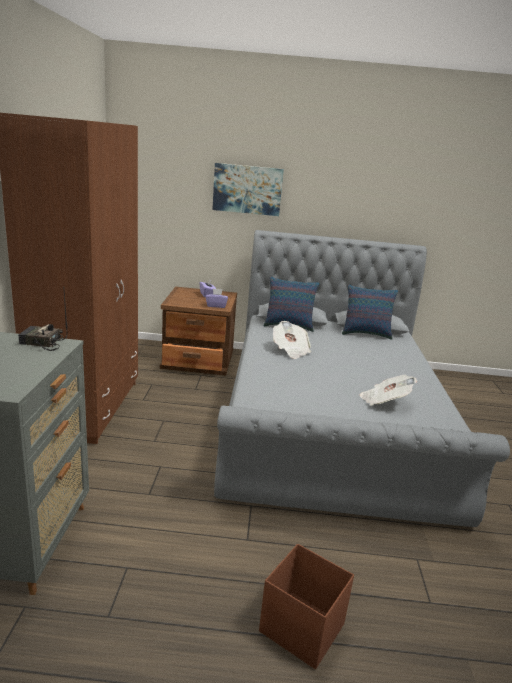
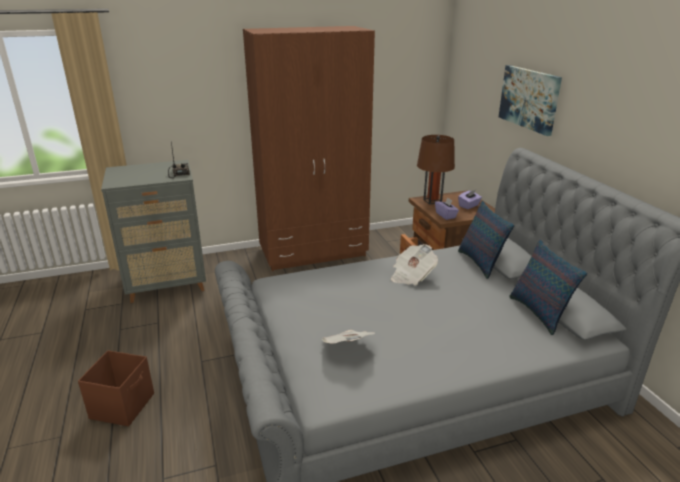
camera: 70 degrees right, 5 degrees up
none -> brown table lamp [417,135,455,204]

